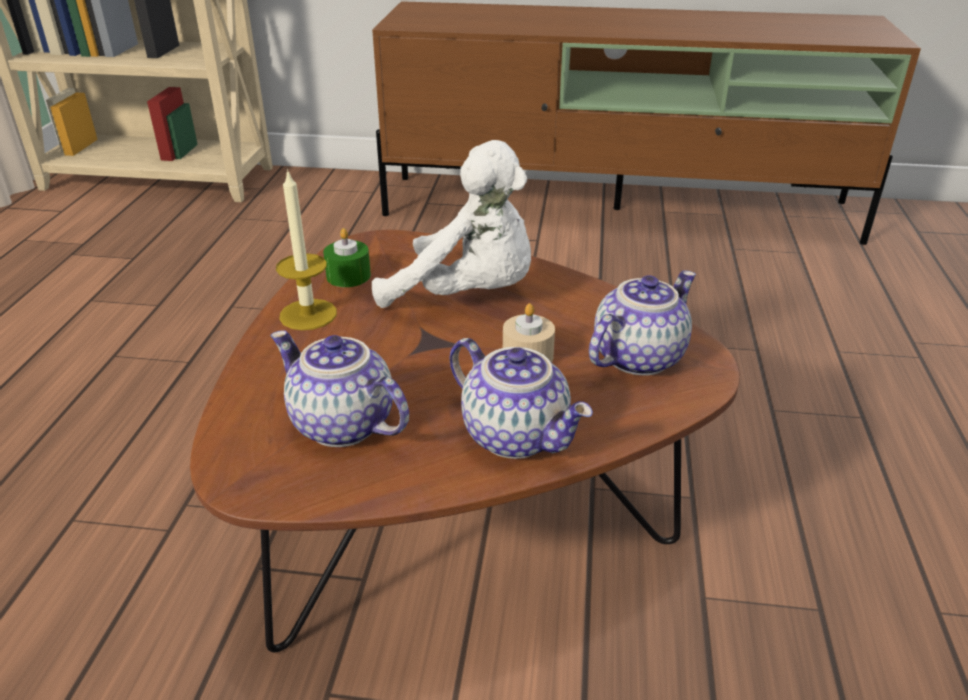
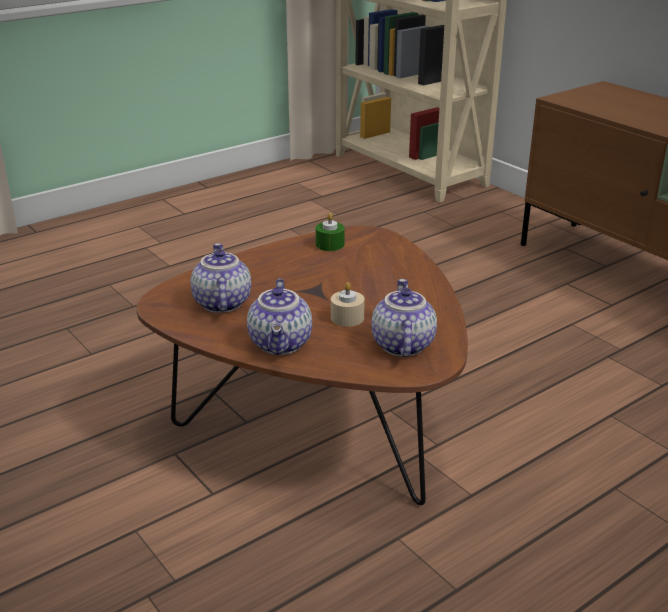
camera: 45 degrees right, 5 degrees down
candle [276,169,337,330] -> none
white plush toy [372,140,531,308] -> none
teapot [589,271,696,376] -> teapot turned 90 degrees counterclockwise [371,279,437,357]

